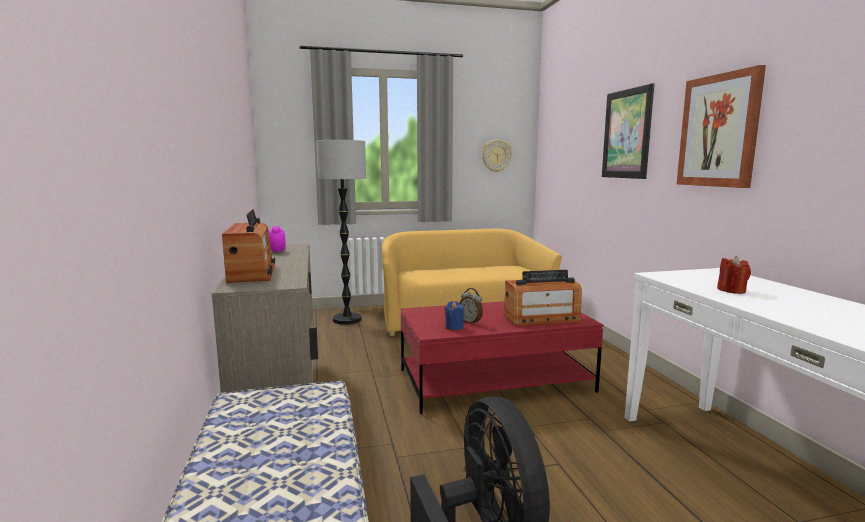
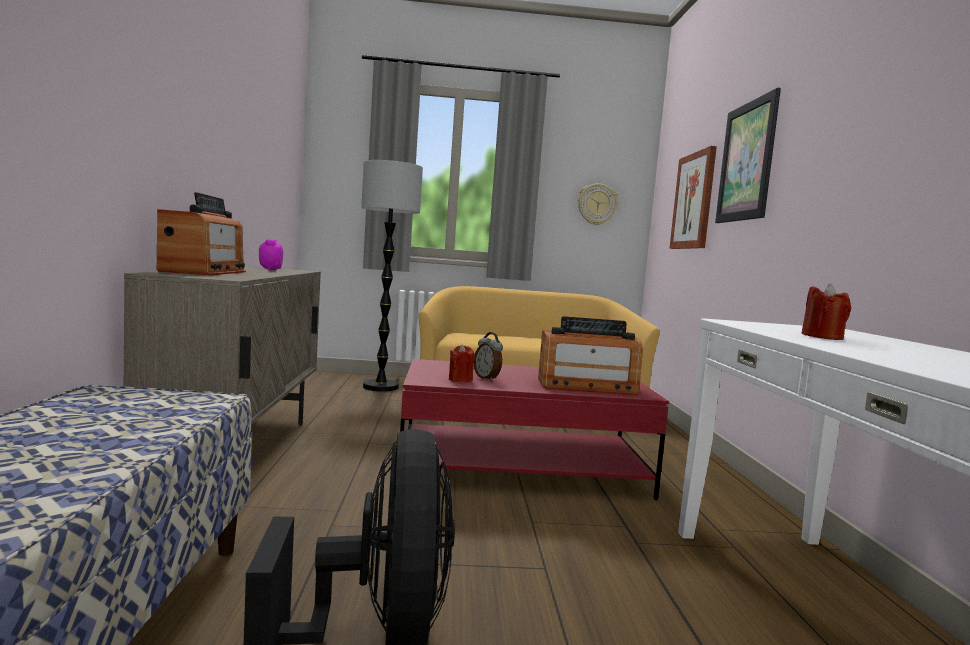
camera: 10 degrees right, 5 degrees down
blue candle [444,301,464,330] -> red candle [449,344,475,382]
picture [677,65,766,188] -> picture moved to [669,146,717,249]

